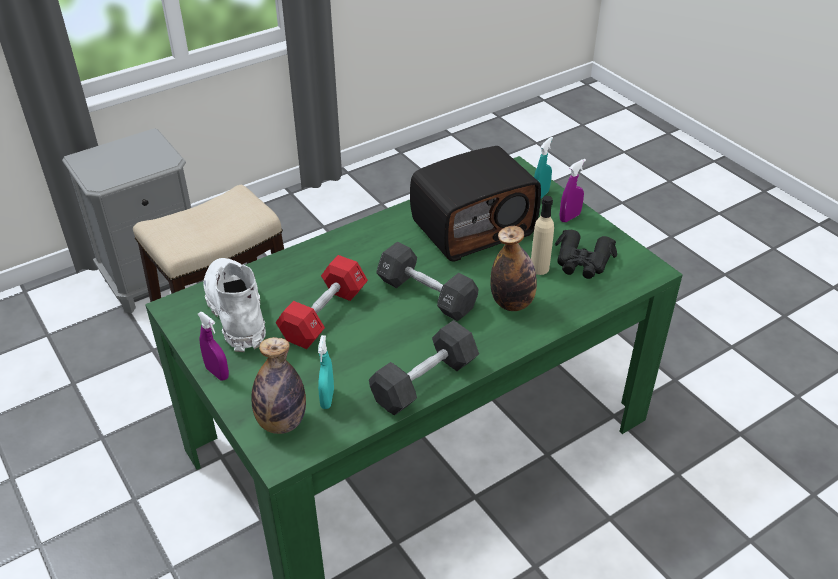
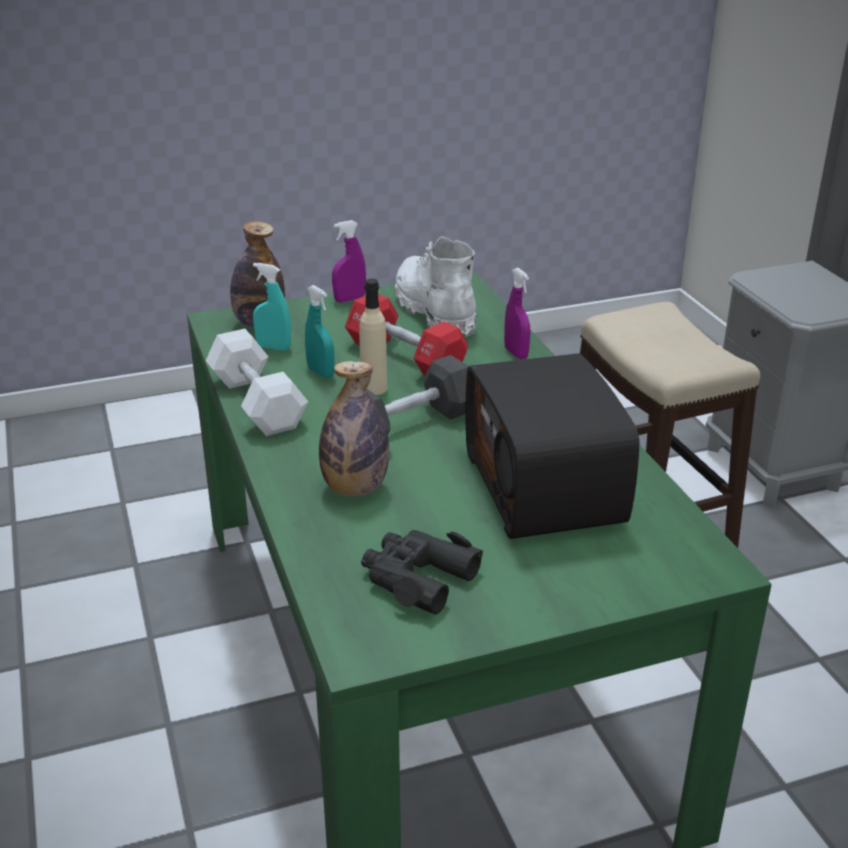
camera: 105 degrees right, 10 degrees down
white boot [203,258,266,352] -> white boot turned 105 degrees counterclockwise [395,237,477,337]
black dumbbell [369,320,479,416] -> white dumbbell [206,329,308,436]
beige bottle [531,196,554,275] -> beige bottle moved to [359,279,387,395]
turquoise spray bottle [534,136,553,199] -> turquoise spray bottle moved to [305,285,335,378]
purple spray bottle [560,159,586,222] -> purple spray bottle moved to [504,268,530,359]

